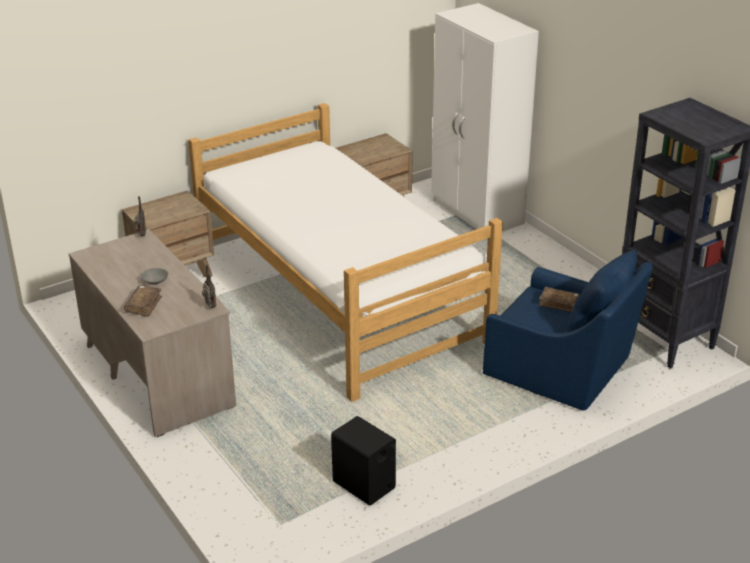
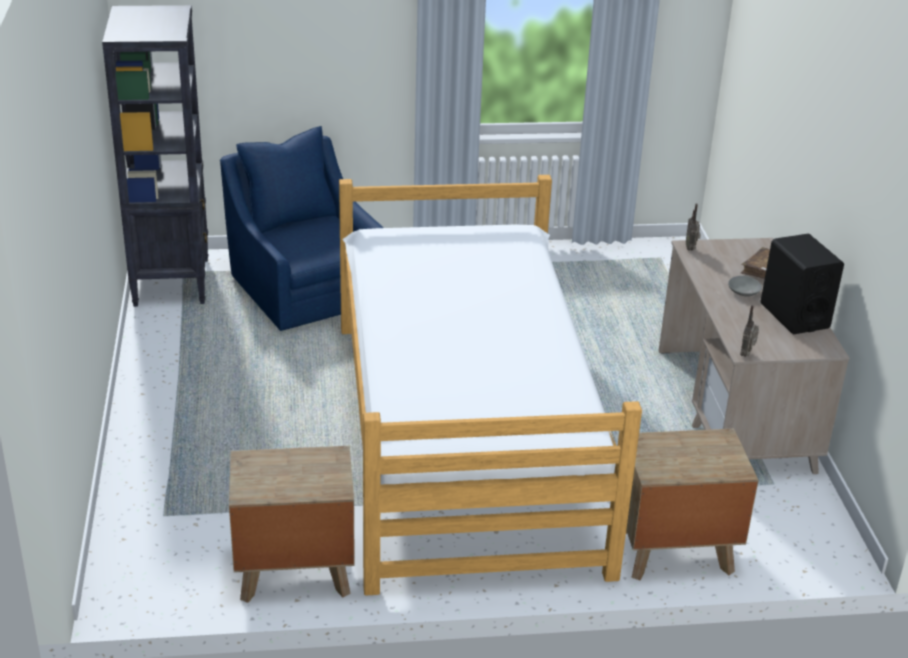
camera: 155 degrees left, 0 degrees up
black speaker [331,416,396,506] -> black speaker moved to [760,234,844,334]
white wardrobe [431,3,539,232] -> none
brown book [539,287,579,312] -> none

